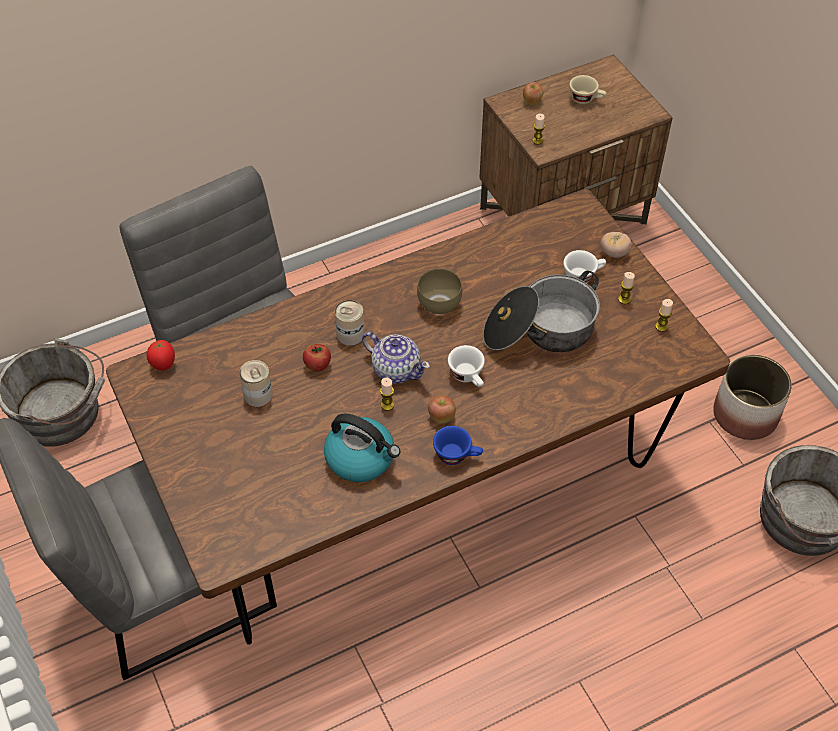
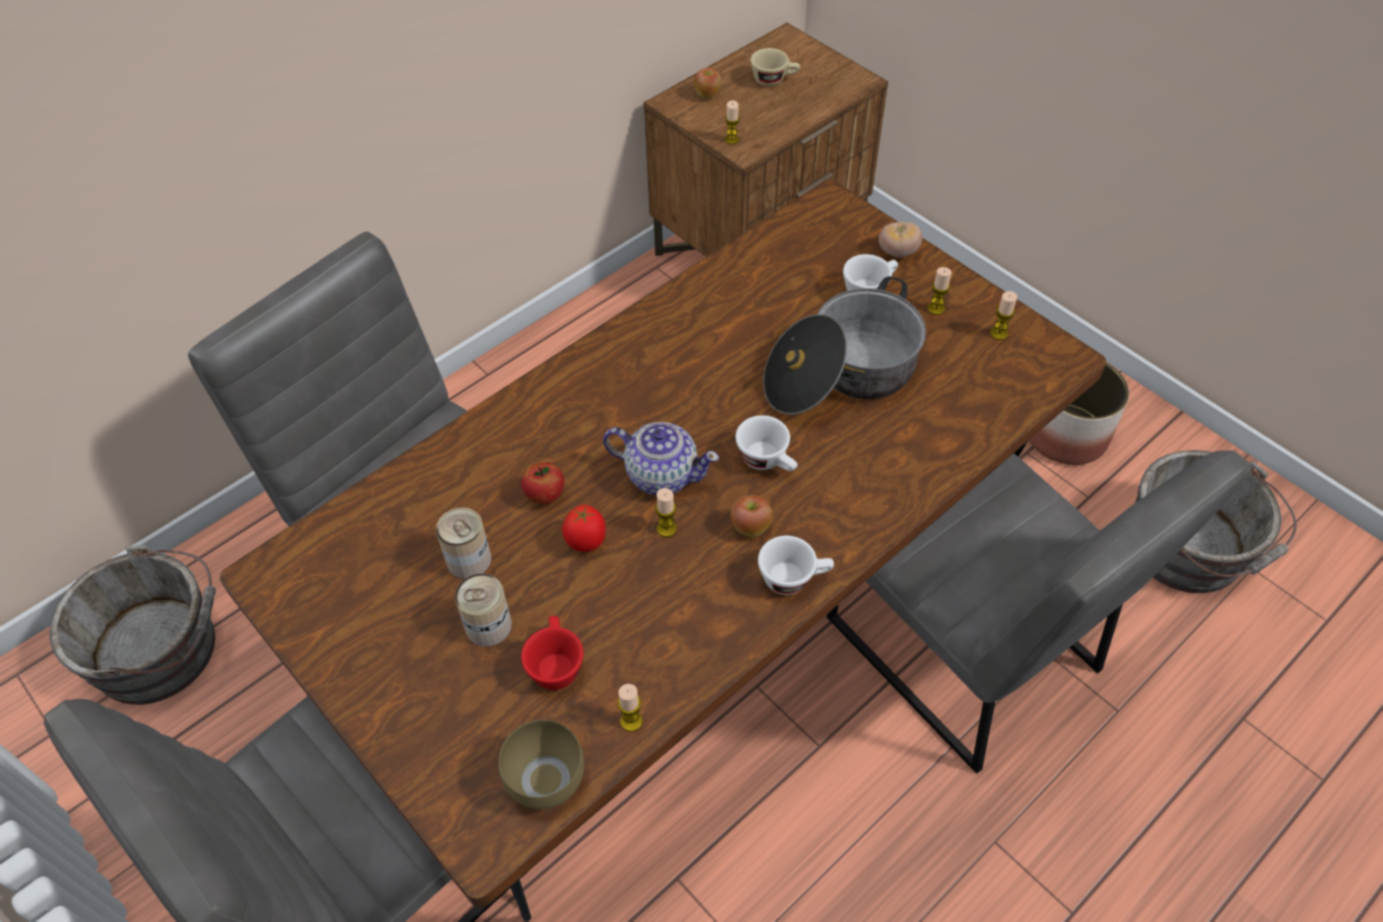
camera: 15 degrees left, 0 degrees up
tomato [147,340,175,370] -> tomato moved to [562,505,606,552]
kettle [324,413,400,482] -> none
can [335,300,364,346] -> can moved to [455,574,512,646]
brown bowl [417,269,462,314] -> brown bowl moved to [498,720,584,809]
blue cup [433,426,483,465] -> white cup [758,536,834,595]
none -> red cup [521,616,583,690]
none -> candle [617,684,643,732]
none -> grey chair [826,450,1251,774]

